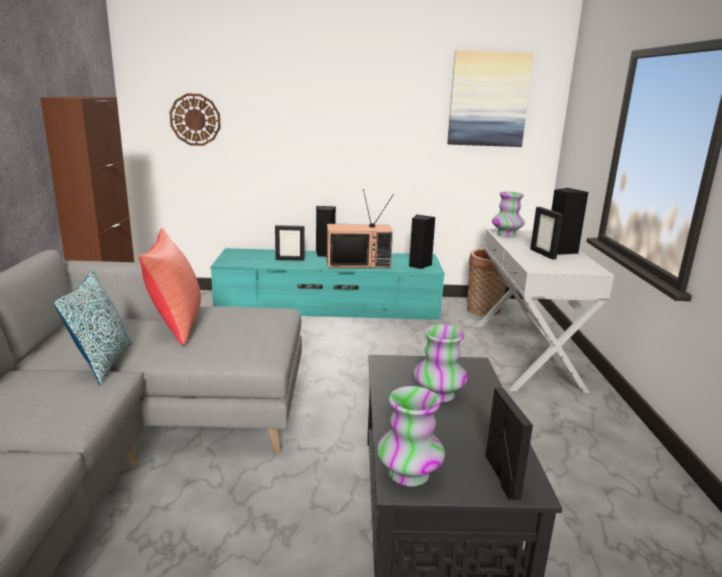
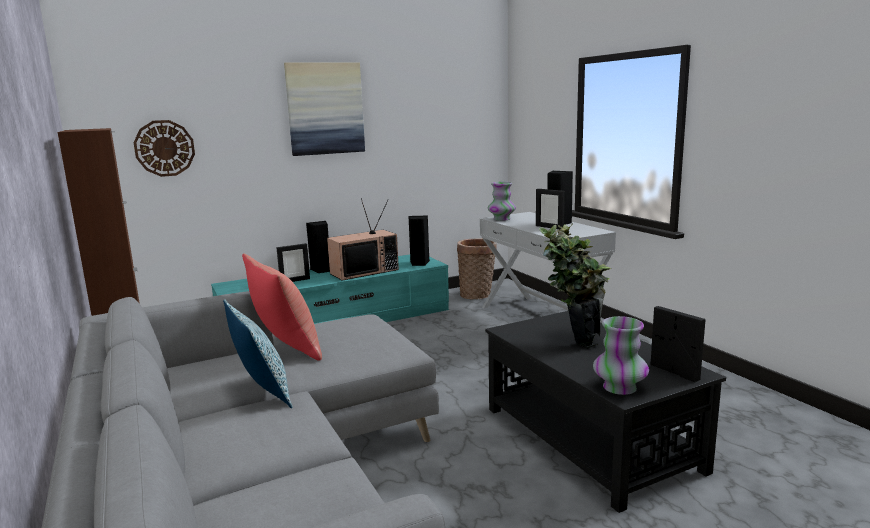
camera: 25 degrees left, 5 degrees down
vase [414,324,467,402] -> potted plant [539,223,611,348]
picture [447,50,534,147] -> picture moved to [284,62,365,156]

